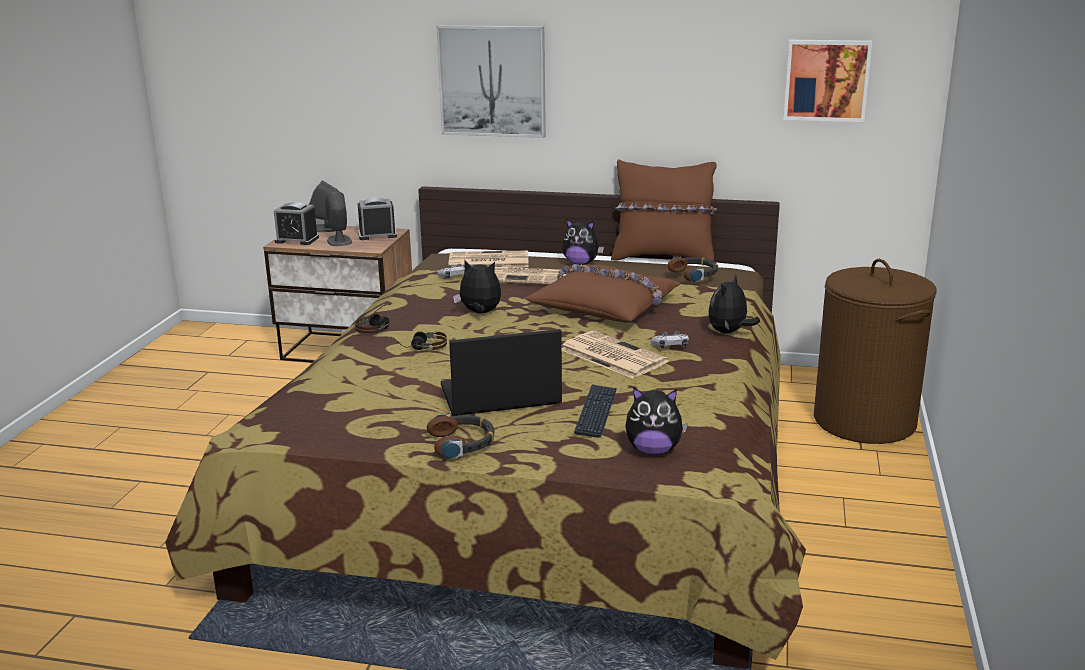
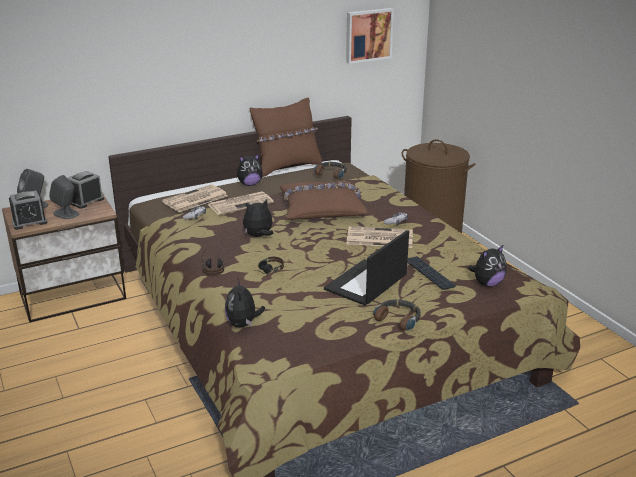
camera: 40 degrees left, 5 degrees up
picture [436,25,546,138] -> none
plush toy [708,274,760,334] -> plush toy moved to [225,279,265,328]

